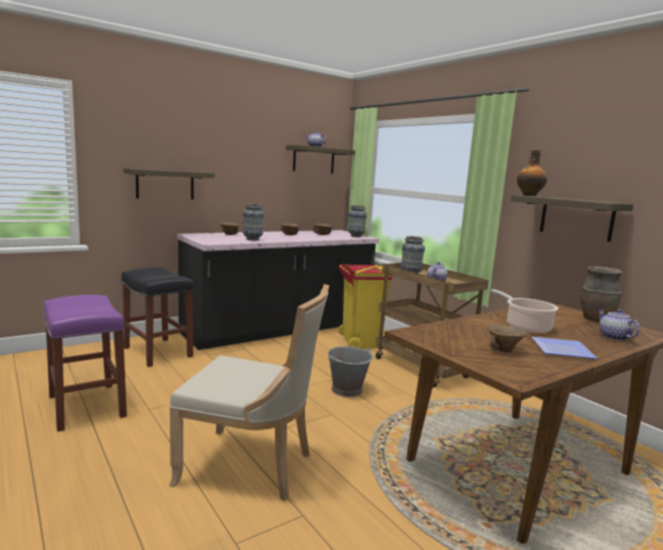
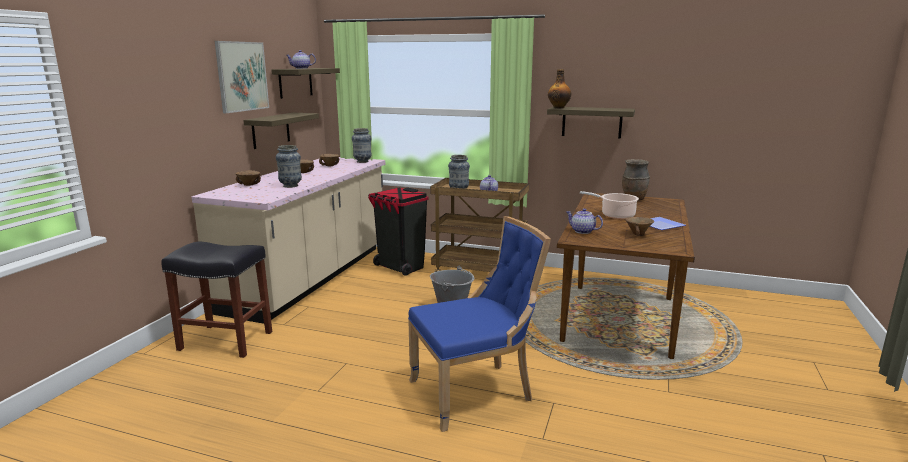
camera: 35 degrees left, 5 degrees up
purple stool [43,295,127,432] -> none
shelf [124,168,215,200] -> shelf moved to [243,113,319,149]
beige chair [169,284,329,501] -> blue chair [408,216,551,432]
black counter [177,230,379,350] -> beige counter [192,157,385,324]
yellow trash can [338,264,392,349] -> black trash can [368,187,428,276]
teapot [598,309,640,341] -> teapot moved to [566,208,603,234]
none -> picture [215,41,269,113]

